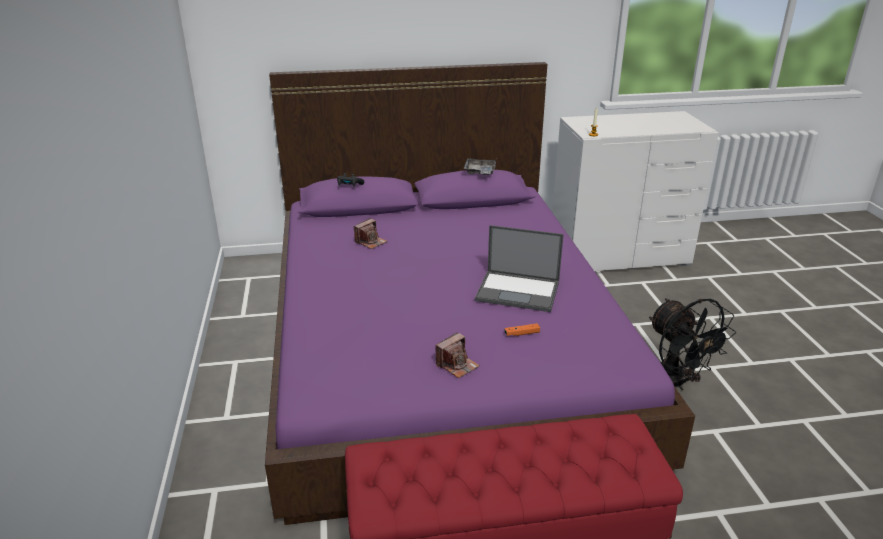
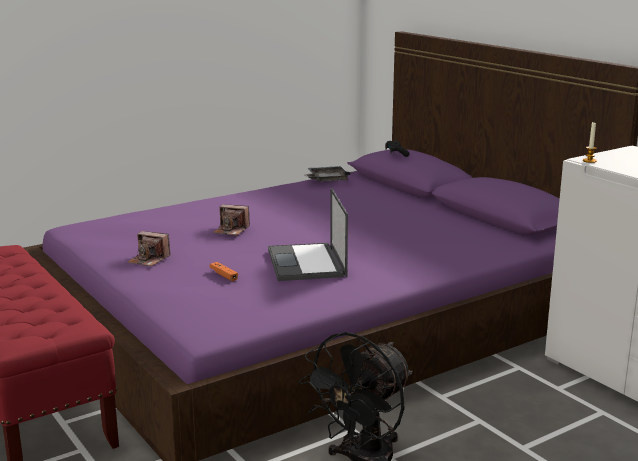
camera: 65 degrees right, 10 degrees down
camera [354,218,388,249] -> camera moved to [213,204,250,235]
grey tray [464,158,496,175] -> grey tray moved to [304,166,350,181]

